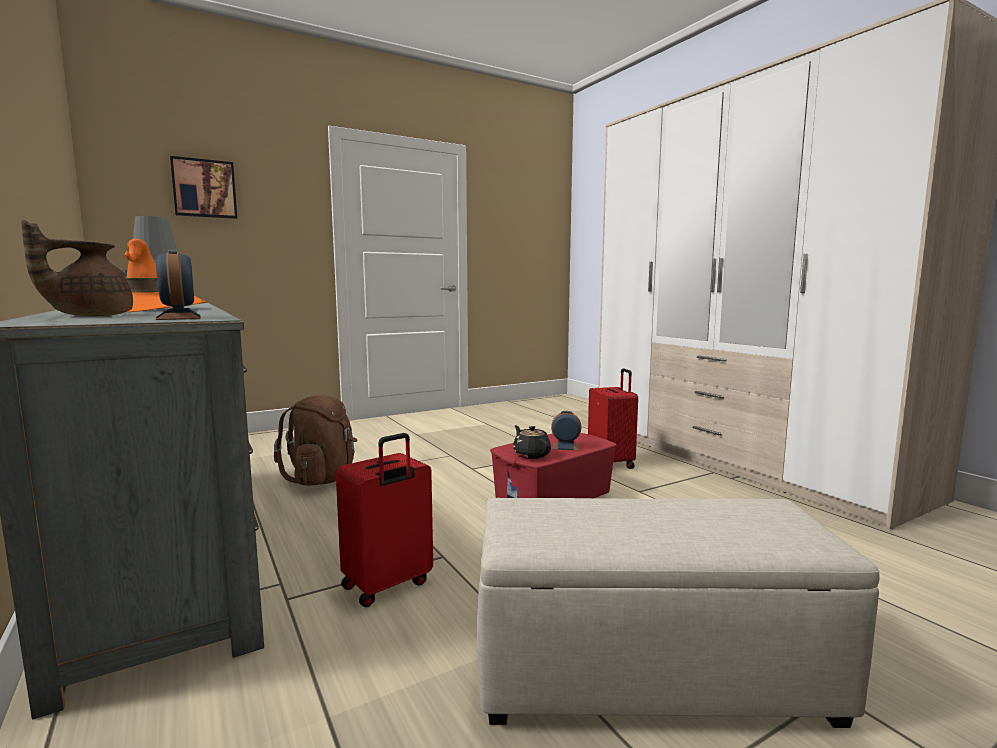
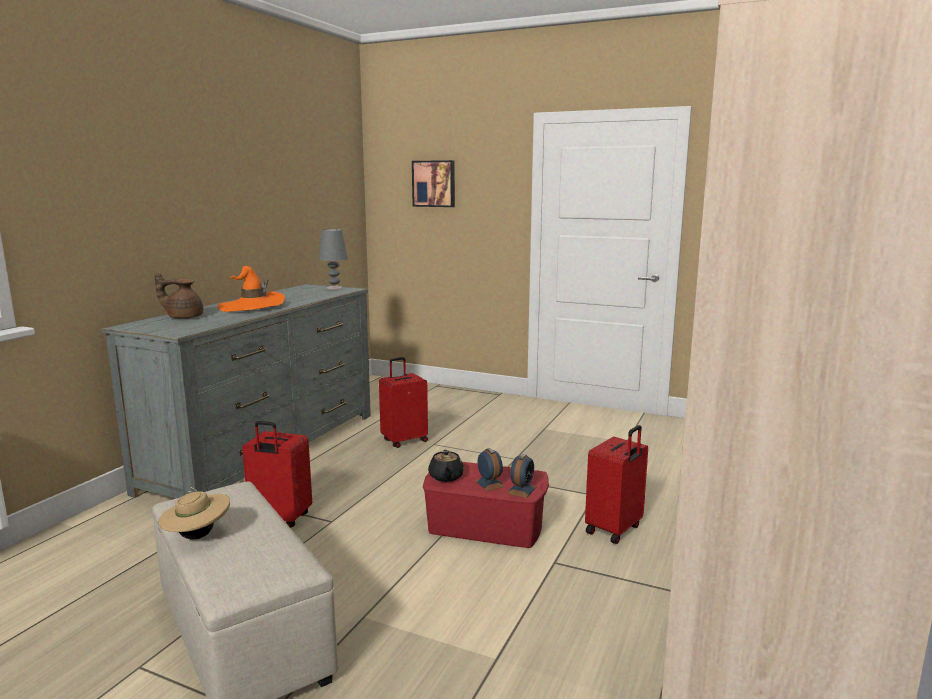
camera: 55 degrees right, 5 degrees up
alarm clock [156,249,201,320] -> alarm clock moved to [507,454,536,498]
brown backpack [274,395,358,486] -> red suitcase [379,357,428,448]
black teapot [513,425,551,459] -> black teapot turned 150 degrees clockwise [428,450,464,482]
none -> beige hat [158,487,230,540]

